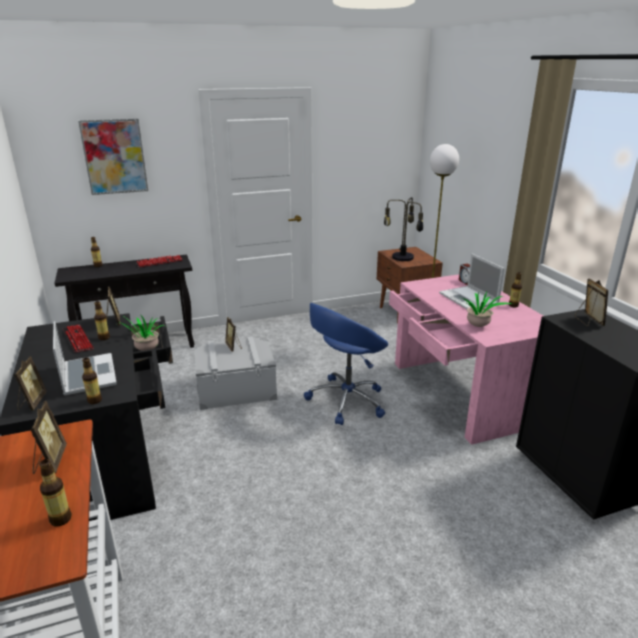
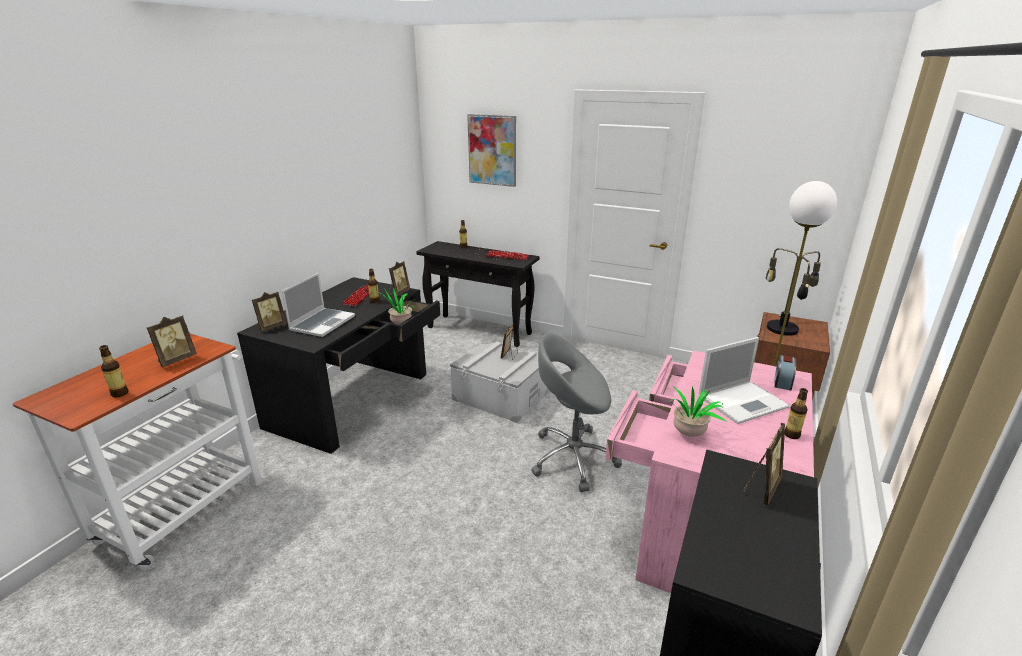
camera: 45 degrees right, 0 degrees up
bottle [82,358,102,404] -> none
blue office chair [304,303,388,425] -> grey office chair [531,333,622,492]
laptop [439,254,505,309] -> laptop turned 135 degrees counterclockwise [699,337,790,424]

